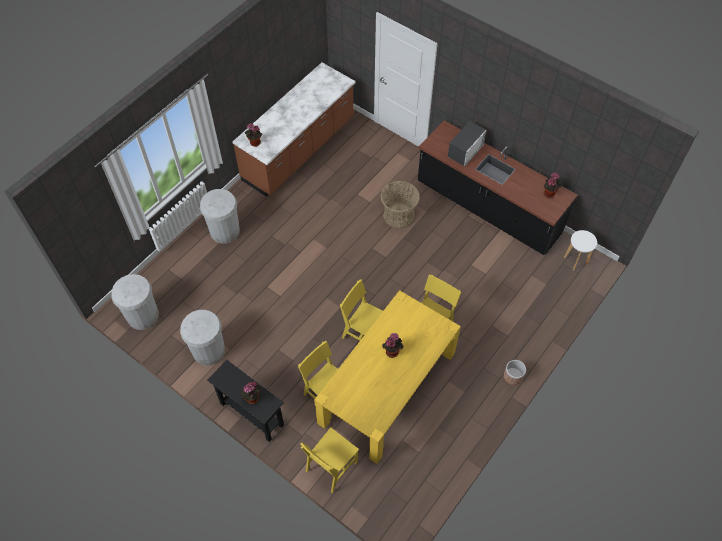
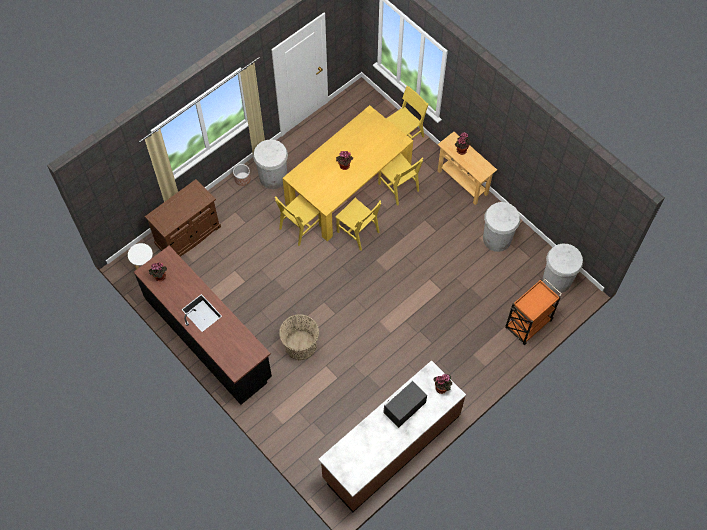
camera: 170 degrees left, 5 degrees up
white trash can [200,189,240,244] -> white trash can moved to [253,139,288,189]
black console table [207,360,284,442] -> beige console table [437,132,497,205]
microwave [448,121,487,166] -> microwave moved to [383,380,427,428]
none -> brown cabinet [145,179,221,256]
none -> orange cart [505,279,562,345]

